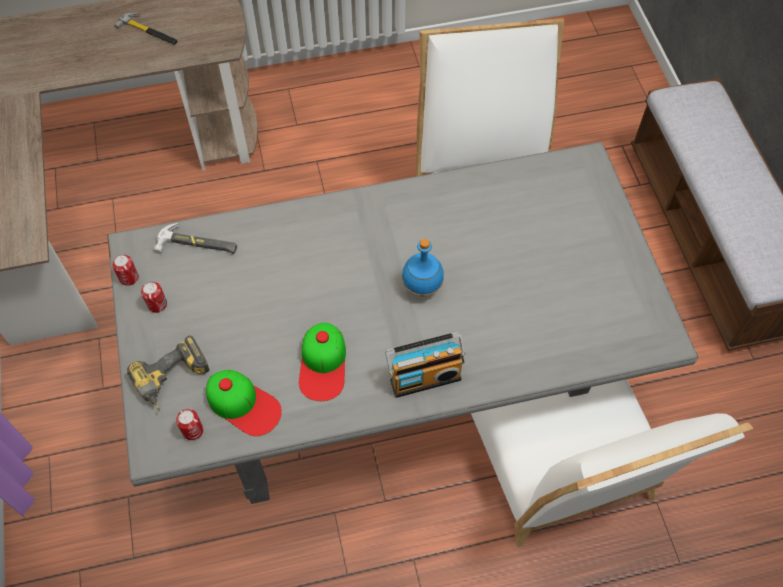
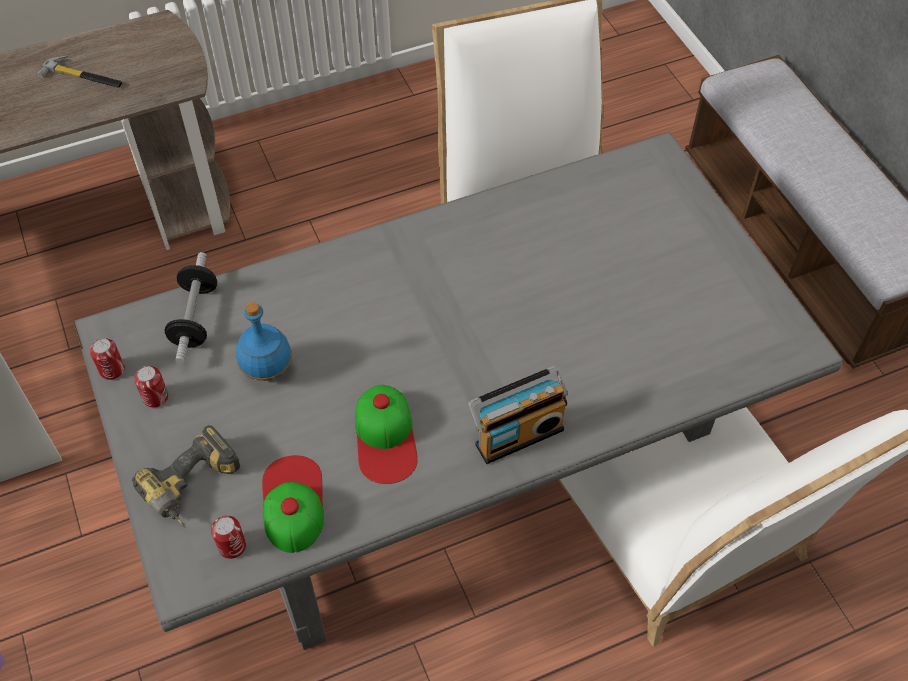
camera: 10 degrees left, 5 degrees down
hammer [153,223,237,254] -> dumbbell [165,252,217,364]
cap [206,370,282,436] -> cap turned 120 degrees counterclockwise [262,455,324,553]
blue bottle [402,239,444,297] -> blue bottle moved to [236,302,292,381]

